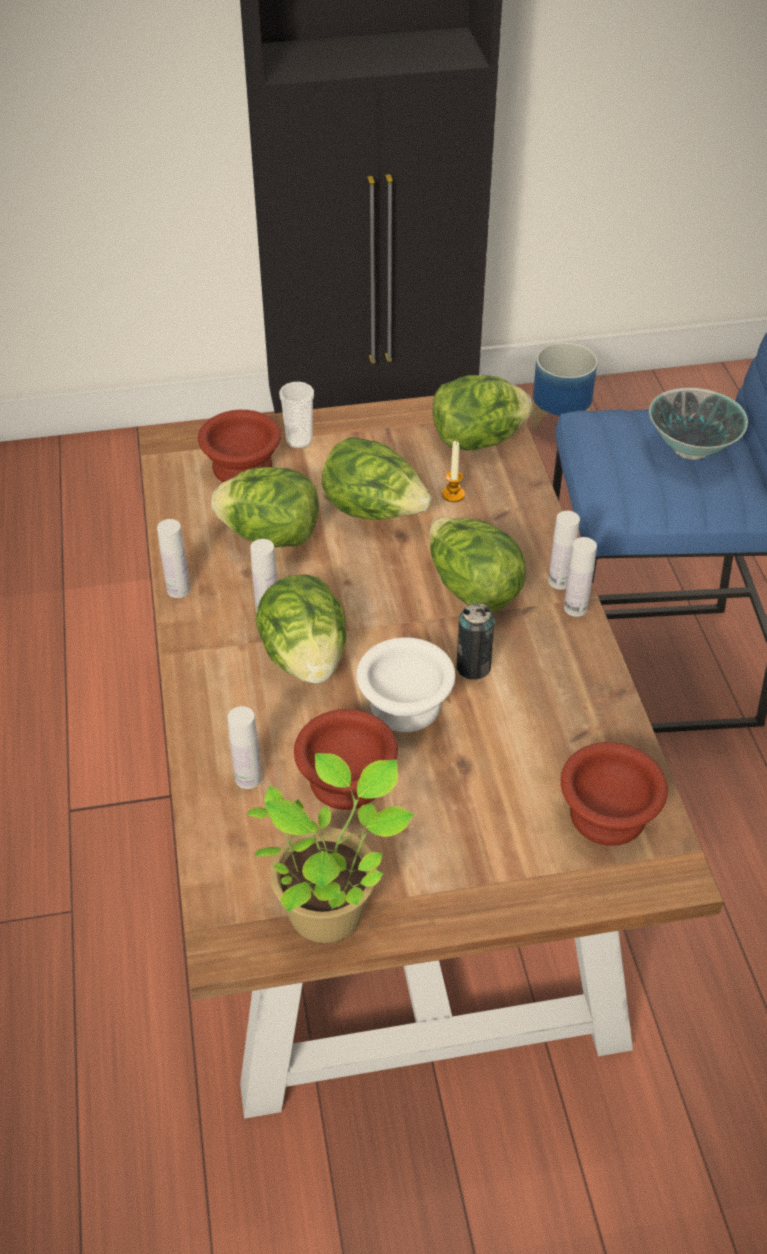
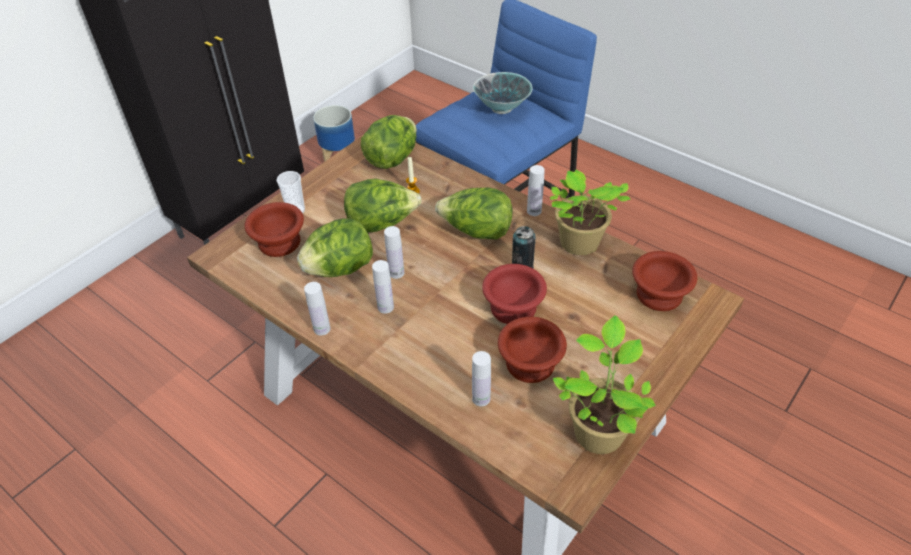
camera: 40 degrees left, 0 degrees up
lettuce [256,575,346,683] -> none
white bowl [356,637,455,732] -> red bowl [482,264,547,324]
white bottle [548,511,580,590] -> white bottle moved to [384,226,404,279]
none -> potted plant [550,169,631,255]

